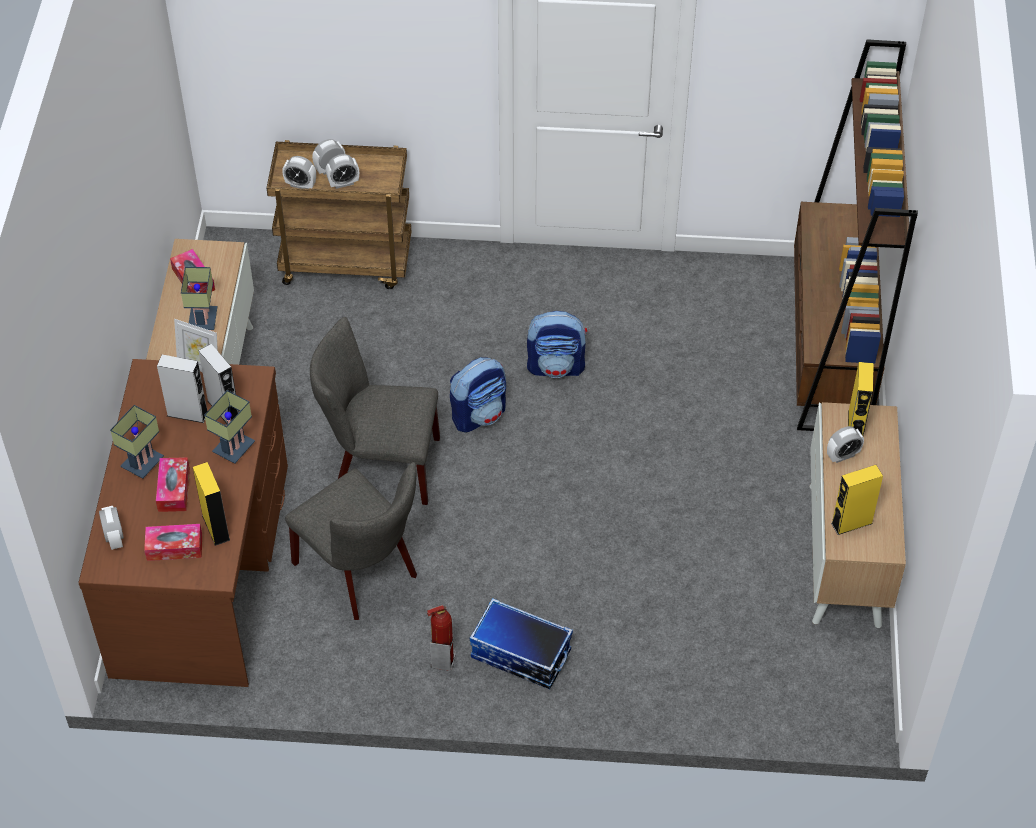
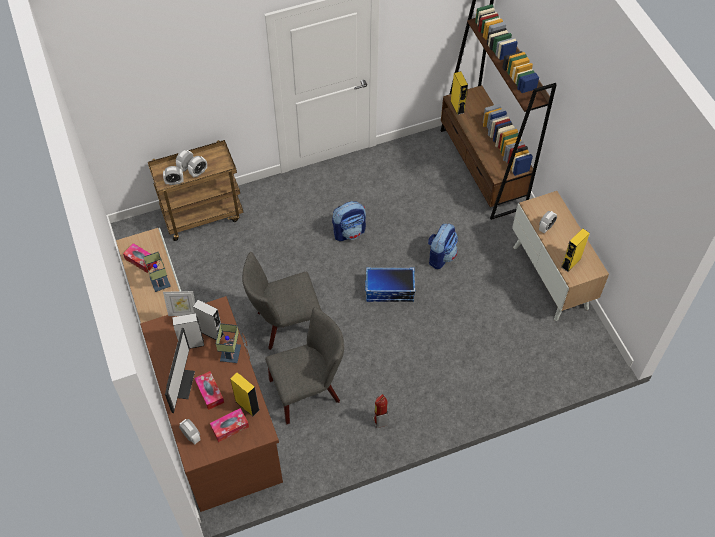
camera: 25 degrees left, 5 degrees up
table lamp [110,405,164,479] -> monitor [165,328,195,413]
grey chair [285,462,417,620] -> grey chair turned 45 degrees counterclockwise [265,307,344,424]
backpack [450,357,506,432] -> backpack moved to [428,223,458,269]
storage box [470,598,573,689] -> storage box moved to [365,267,415,302]
yellow speaker [848,362,874,436] -> yellow speaker moved to [451,71,468,115]

